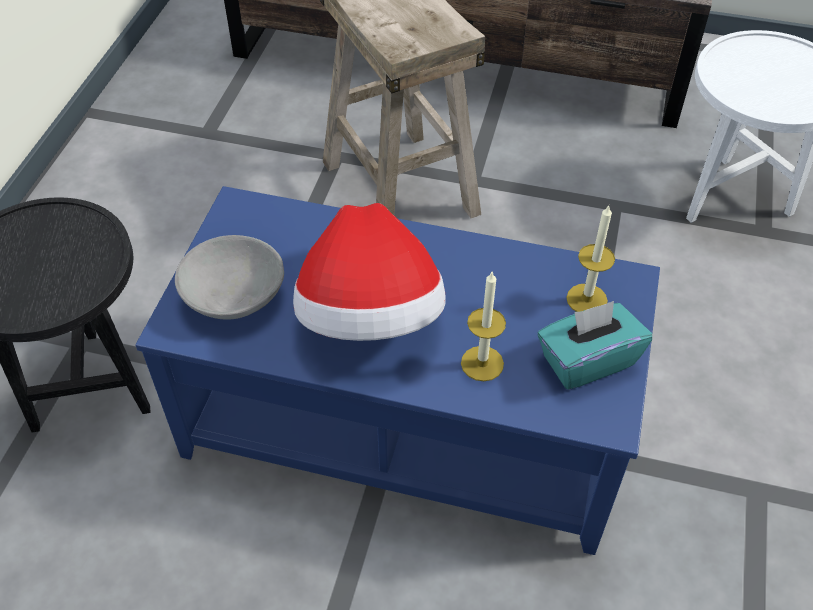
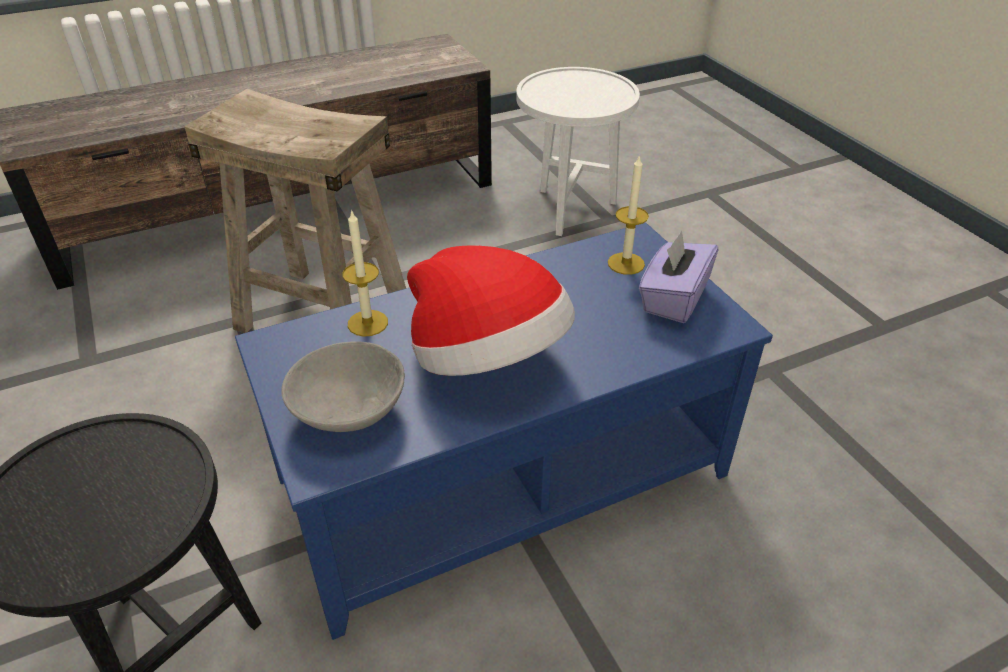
camera: 40 degrees left, 10 degrees down
candle [461,272,506,381] -> candle moved to [342,209,388,337]
turquoise tissue box [538,301,652,390] -> purple tissue box [639,231,718,323]

